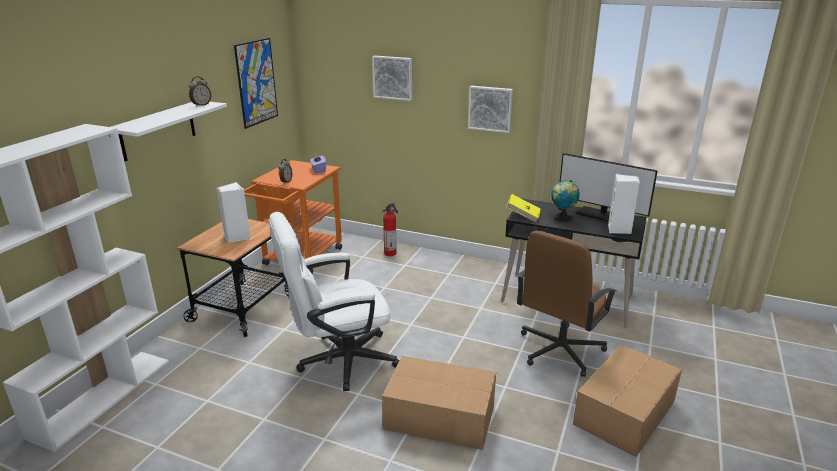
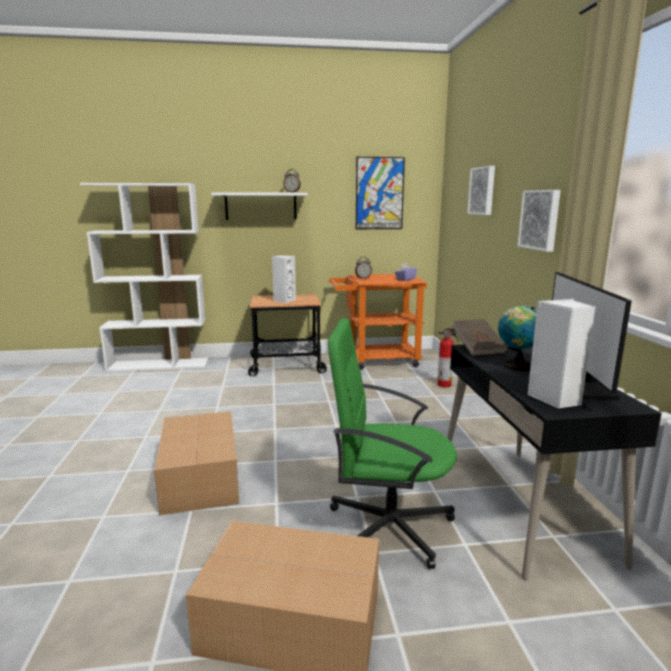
camera: 60 degrees right, 10 degrees down
white office chair [269,212,400,391] -> none
yellow book [507,194,540,222] -> brown book [452,319,507,356]
brown office chair [517,230,617,377] -> green office chair [328,318,457,569]

